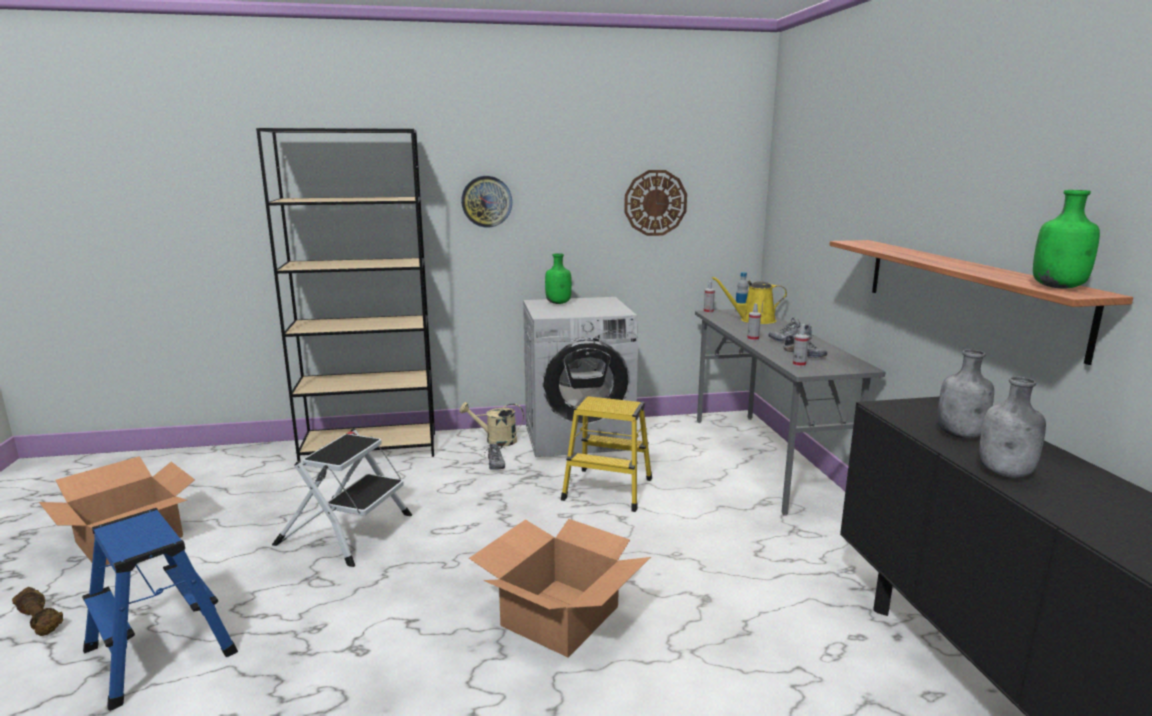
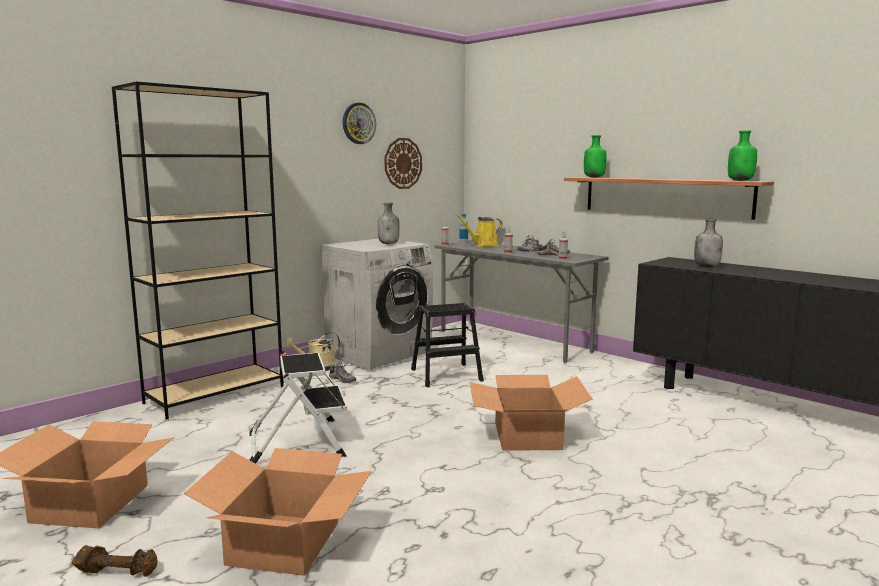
camera: 35 degrees left, 5 degrees down
blue step ladder [82,508,238,711] -> cardboard box [184,448,372,576]
wall clock [461,176,512,228] -> wall clock moved to [343,103,376,144]
green bottle [545,253,572,304] -> green bottle moved to [584,135,607,178]
yellow step ladder [561,395,652,512] -> black step ladder [411,303,484,387]
grey bottle [979,376,1046,478] -> grey bottle moved to [378,203,400,244]

